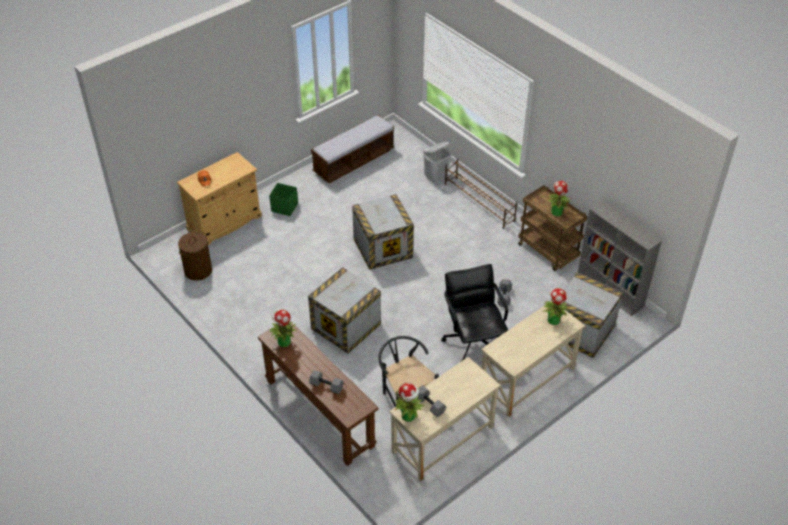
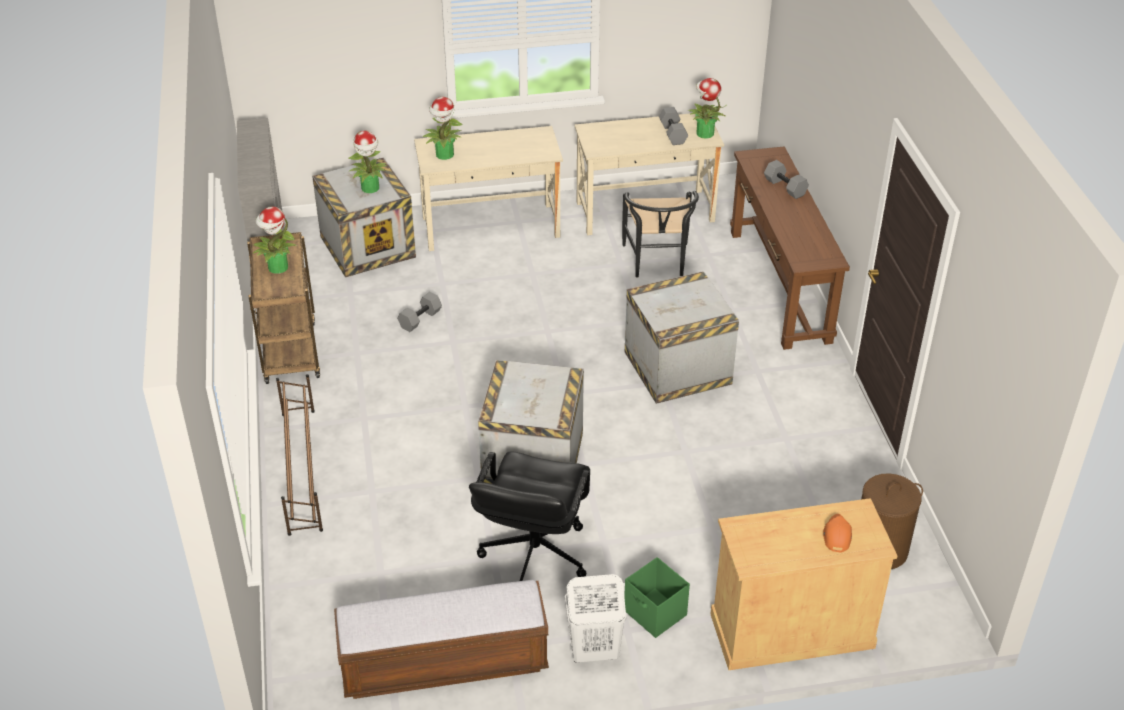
camera: 150 degrees left, 5 degrees down
potted plant [269,309,297,347] -> potted plant moved to [348,130,387,193]
white laundry basket [423,142,451,182] -> white laundry basket moved to [565,574,627,663]
black office chair [441,264,508,361] -> black office chair moved to [469,452,590,581]

